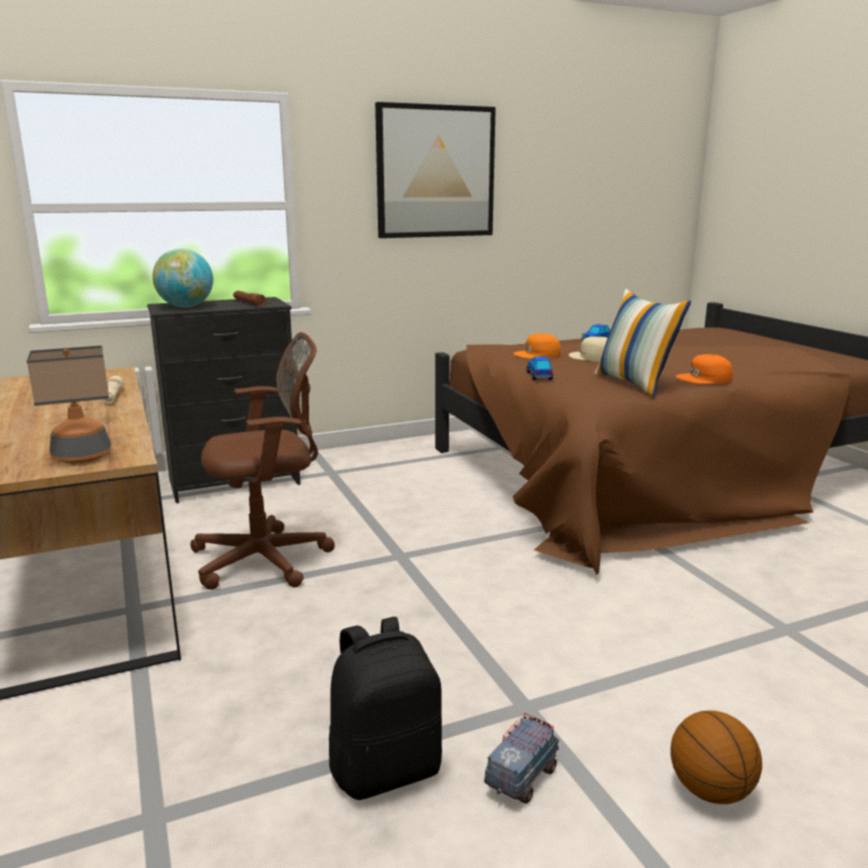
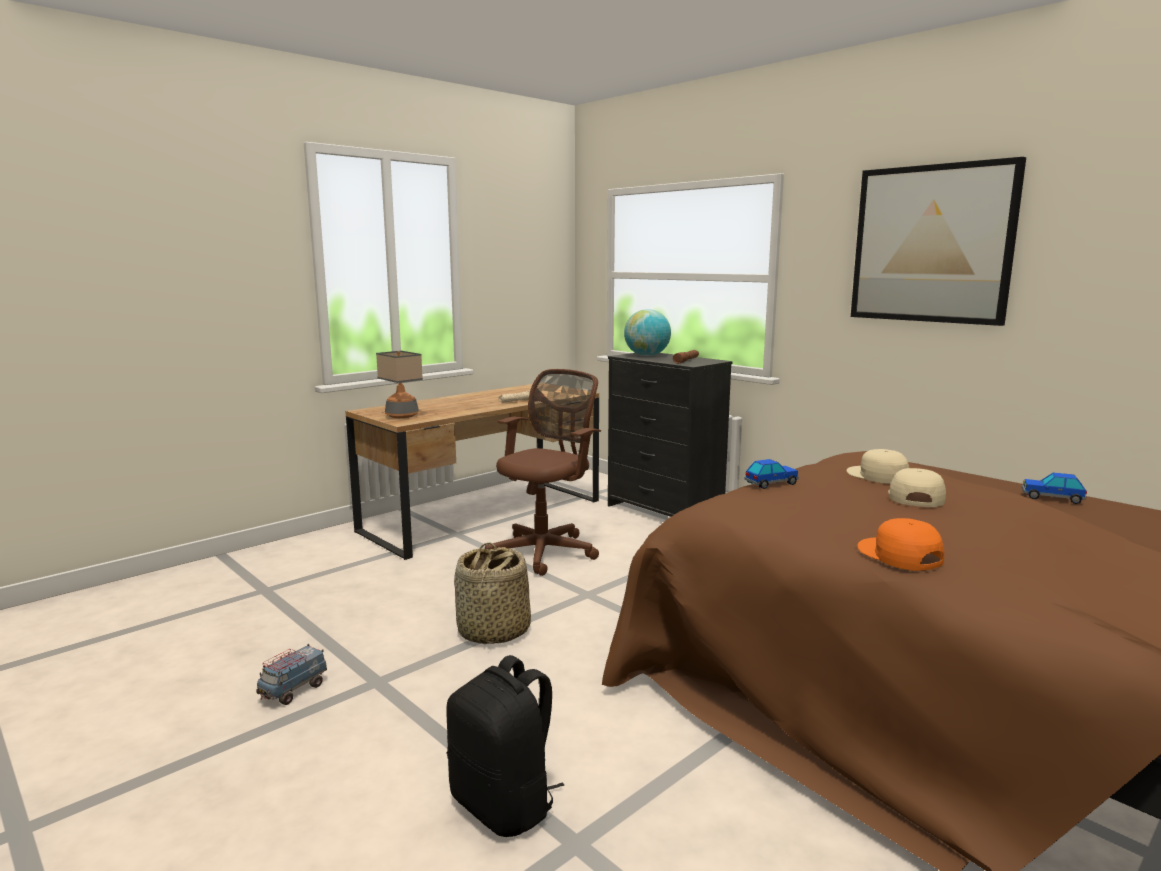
camera: 70 degrees right, 5 degrees down
brown office chair [190,332,335,590] -> brown office chair turned 105 degrees counterclockwise [485,369,601,576]
black backpack [329,617,442,800] -> black backpack moved to [446,655,564,837]
toy truck [484,713,559,804] -> toy truck turned 105 degrees clockwise [256,644,327,705]
orange cap [514,333,561,359] -> beige cap [847,449,909,484]
pillow [594,289,691,396] -> none
basketball [670,710,762,804] -> none
none -> basket [454,542,531,644]

